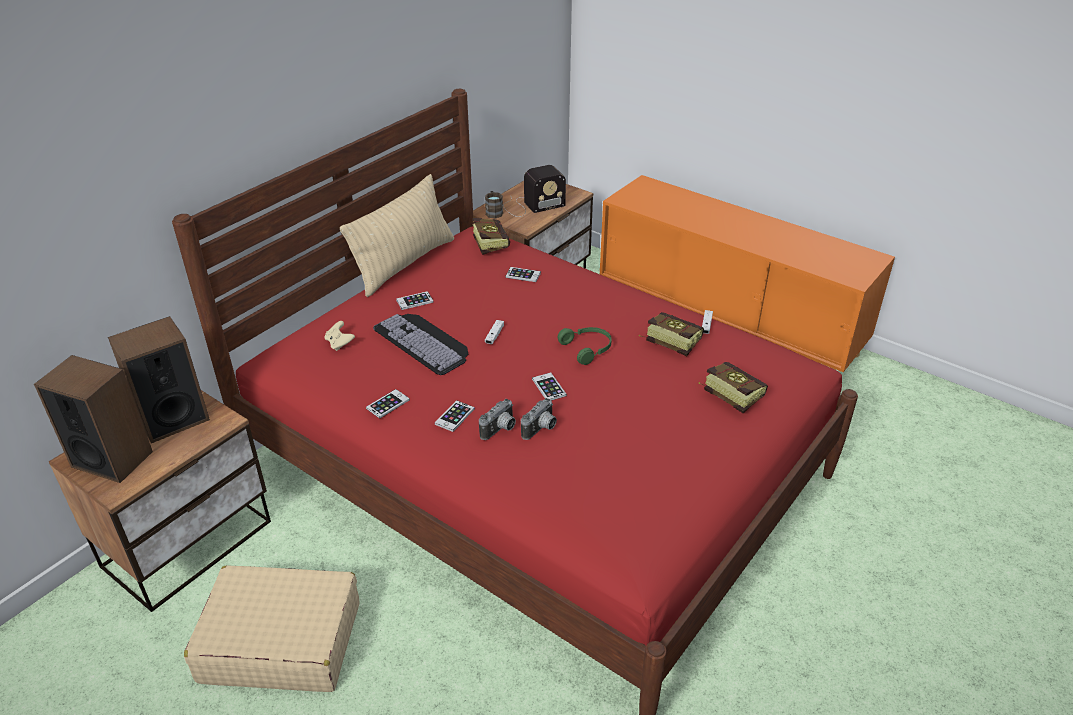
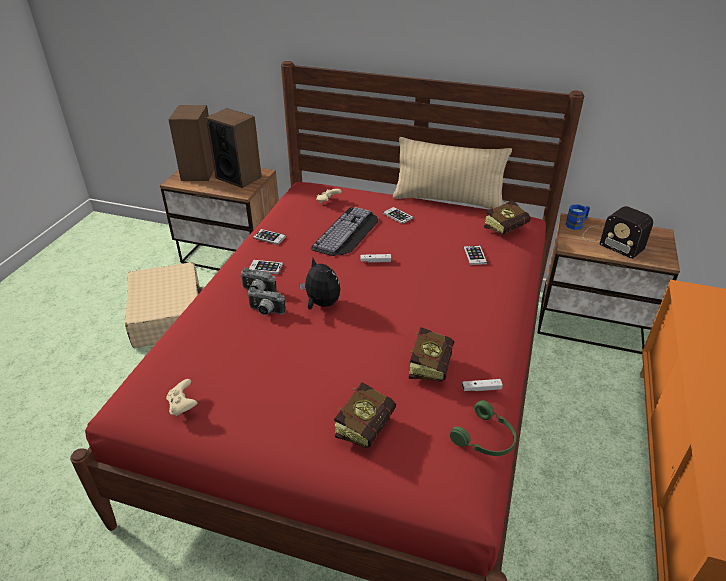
camera: 70 degrees right, 0 degrees up
brown mug [485,191,503,218] -> blue mug [565,204,590,230]
phone [532,372,567,400] -> plush toy [299,258,340,310]
green headphones [558,327,612,365] -> green headphones moved to [450,400,516,456]
none -> beige game controller [166,379,197,416]

